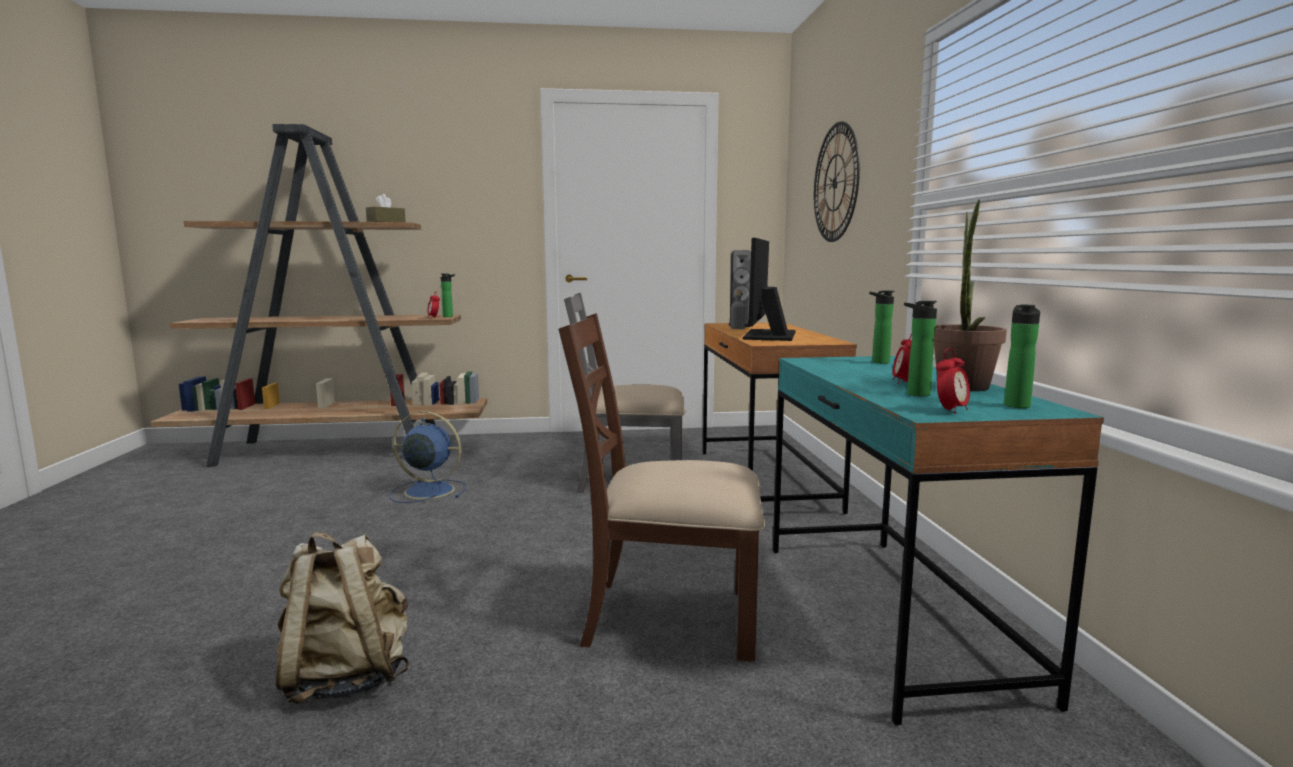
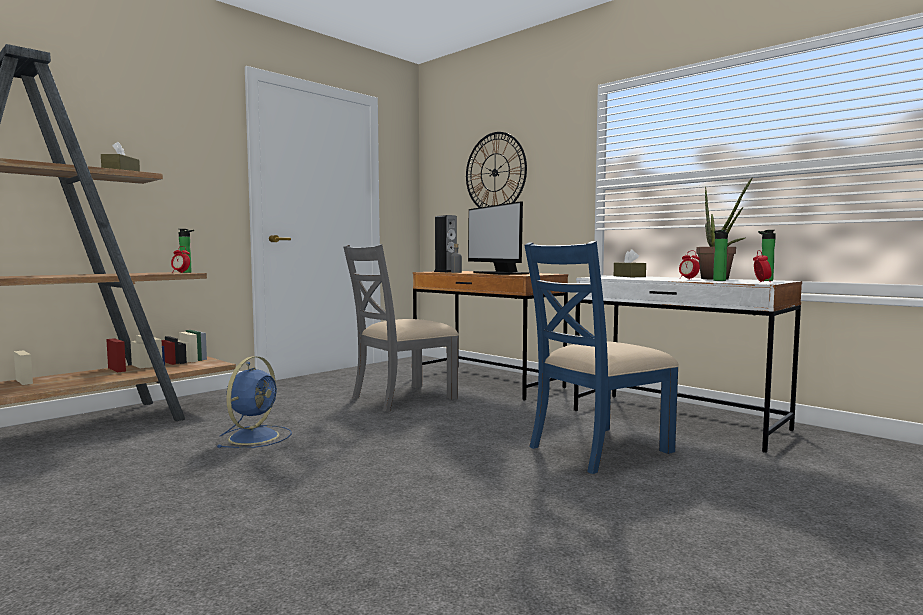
camera: 40 degrees left, 5 degrees down
beige backpack [276,532,409,704] -> none
blue fan [389,411,466,503] -> blue fan turned 135 degrees clockwise [216,356,292,448]
brown chair [558,313,765,662] -> blue chair [525,241,679,474]
turquoise desk [773,356,1104,726] -> white desk [574,276,802,453]
bottle [869,290,895,364] -> brown tissue box [614,249,646,277]

